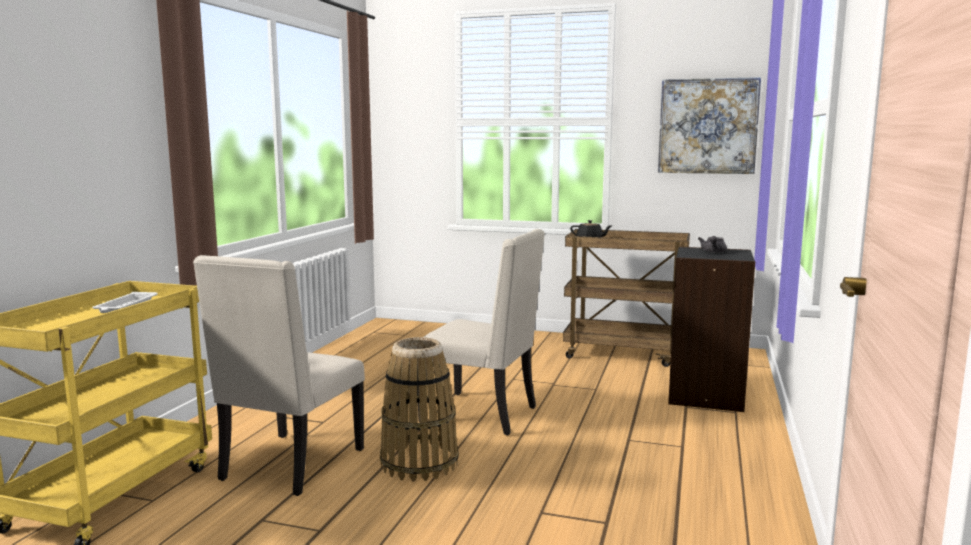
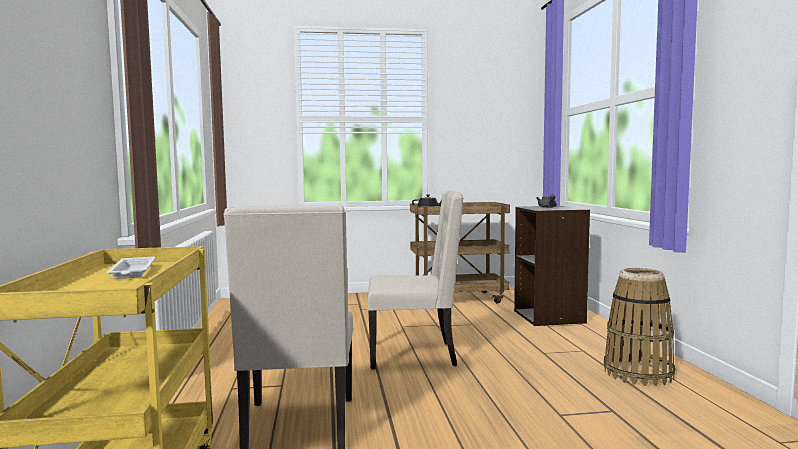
camera: 25 degrees left, 5 degrees down
basket [380,337,459,482] -> basket moved to [604,268,675,386]
picture [658,77,761,174] -> none

